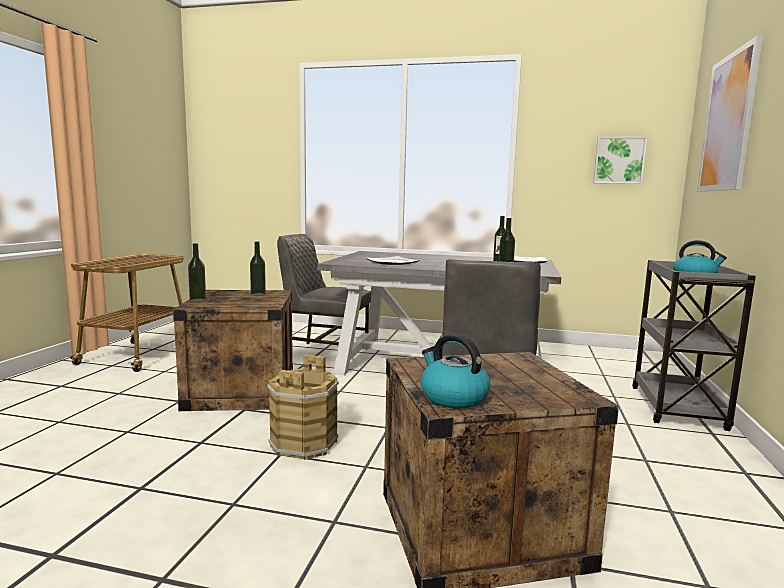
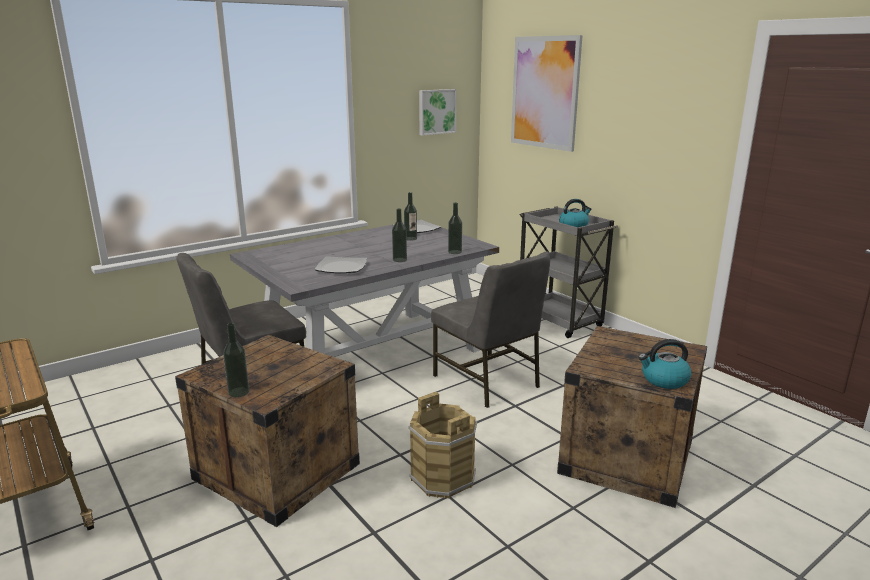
camera: 50 degrees left, 10 degrees up
bottle [250,241,266,296] -> bottle moved to [392,209,407,262]

